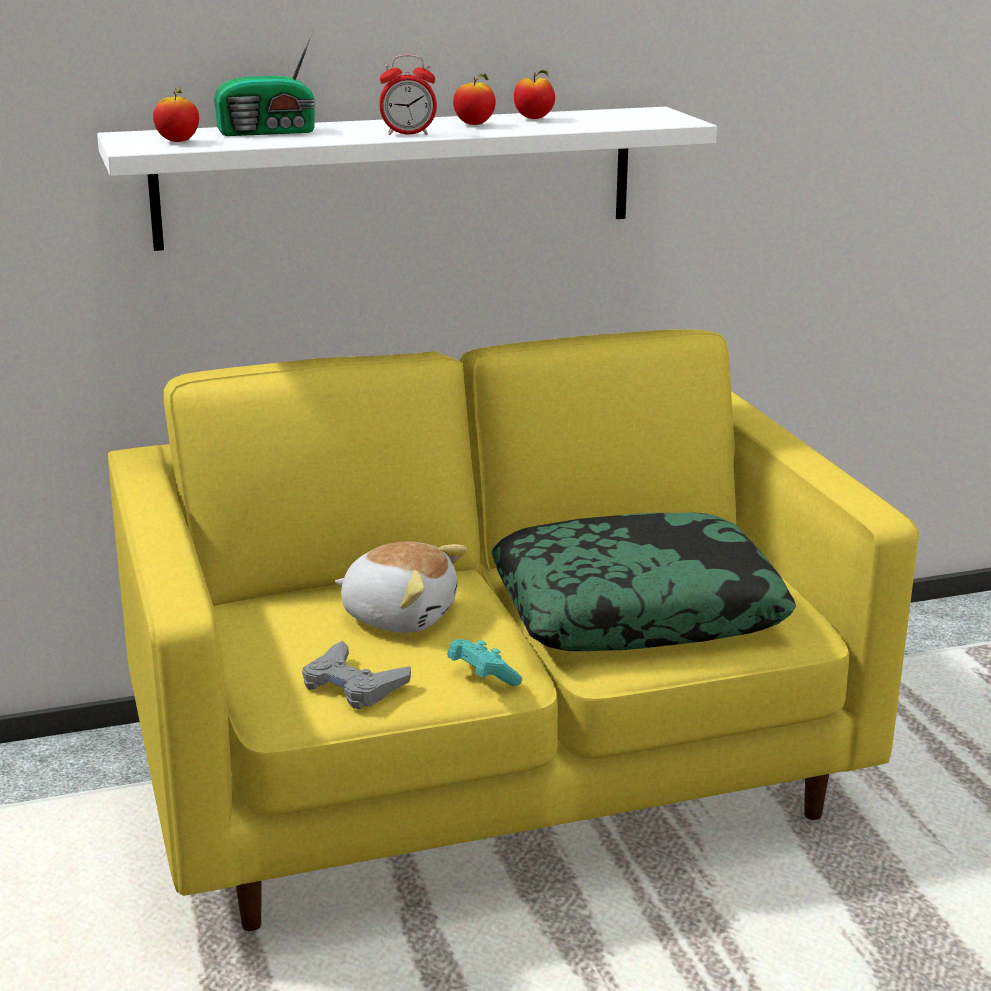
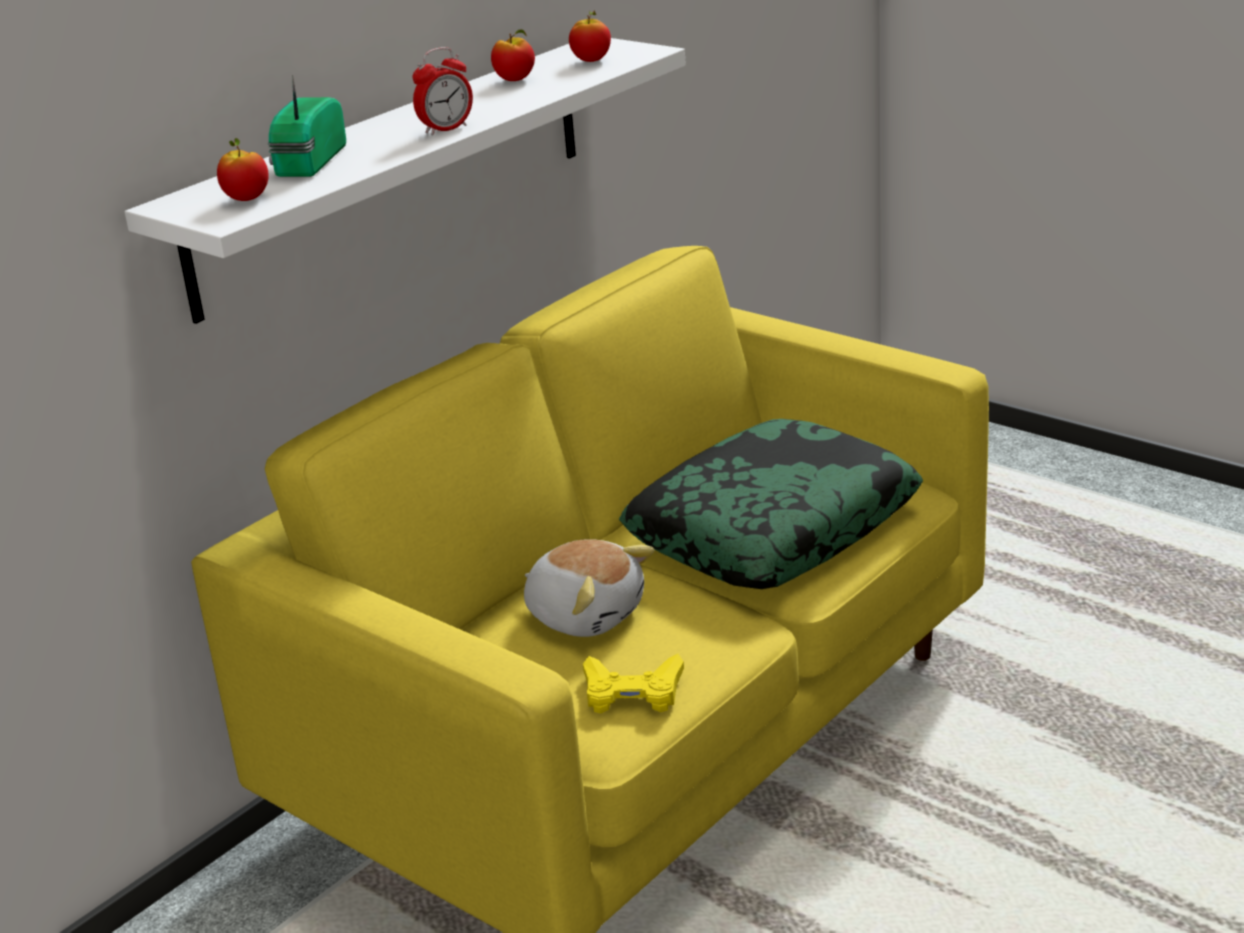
camera: 30 degrees left, 5 degrees up
radio [214,30,316,136] -> radio turned 150 degrees clockwise [267,75,346,177]
grey game controller [302,641,411,709] -> yellow game controller [583,654,684,713]
plush toy [335,542,467,633] -> plush toy turned 45 degrees clockwise [524,539,654,637]
turquoise game controller [447,639,522,686] -> none
apple [453,73,496,125] -> apple moved to [569,9,611,62]

